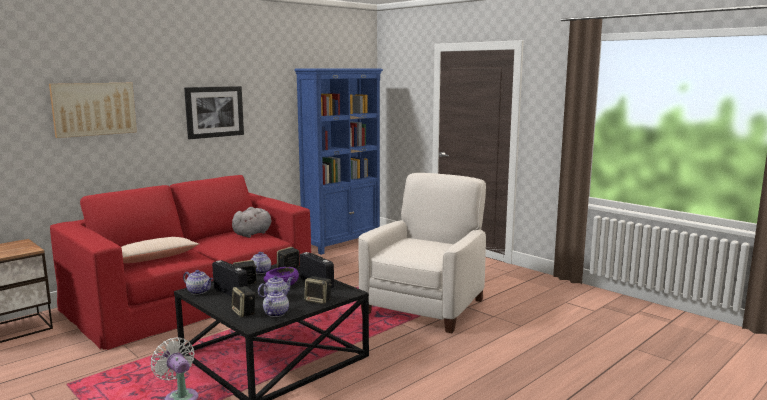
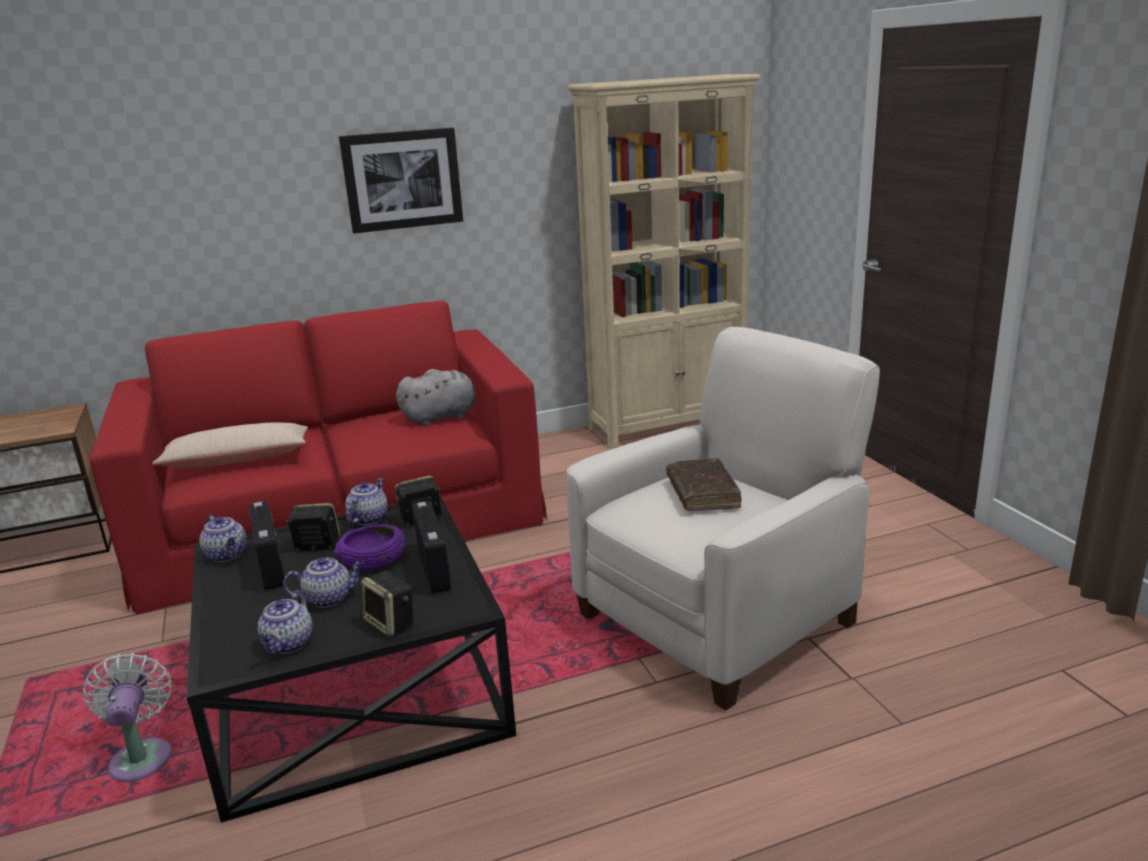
camera: 25 degrees right, 10 degrees up
picture [49,83,137,138] -> none
speaker [231,286,256,317] -> none
teapot [263,289,289,317] -> teapot turned 150 degrees clockwise [257,590,312,654]
blue bookcase [294,68,383,255] -> beige bookcase [568,74,761,449]
none -> brown book [666,458,742,511]

